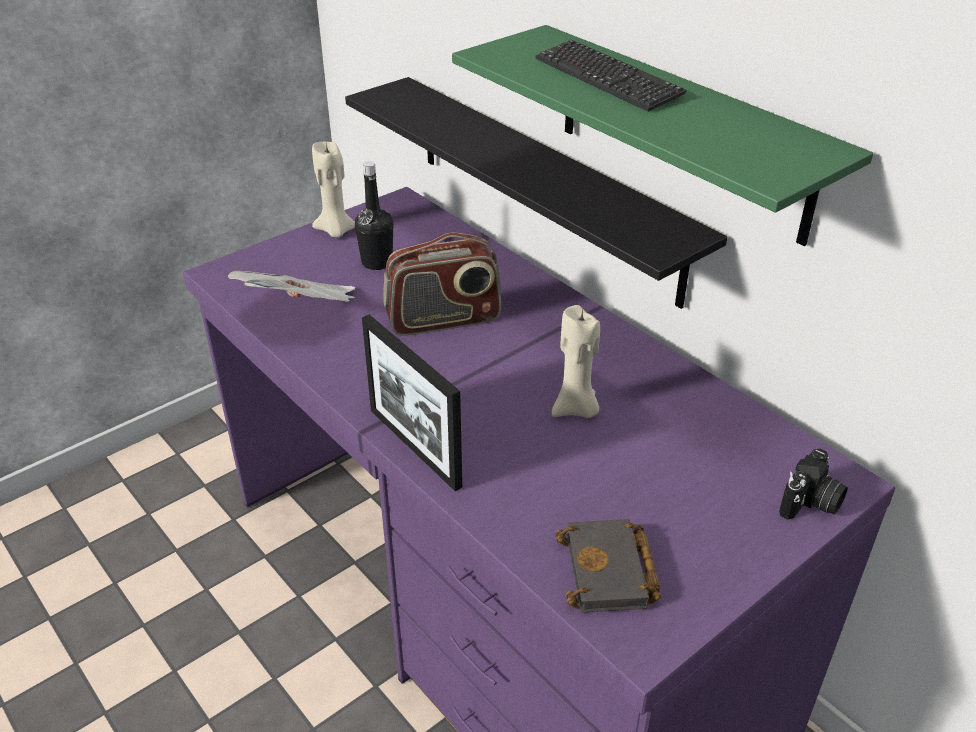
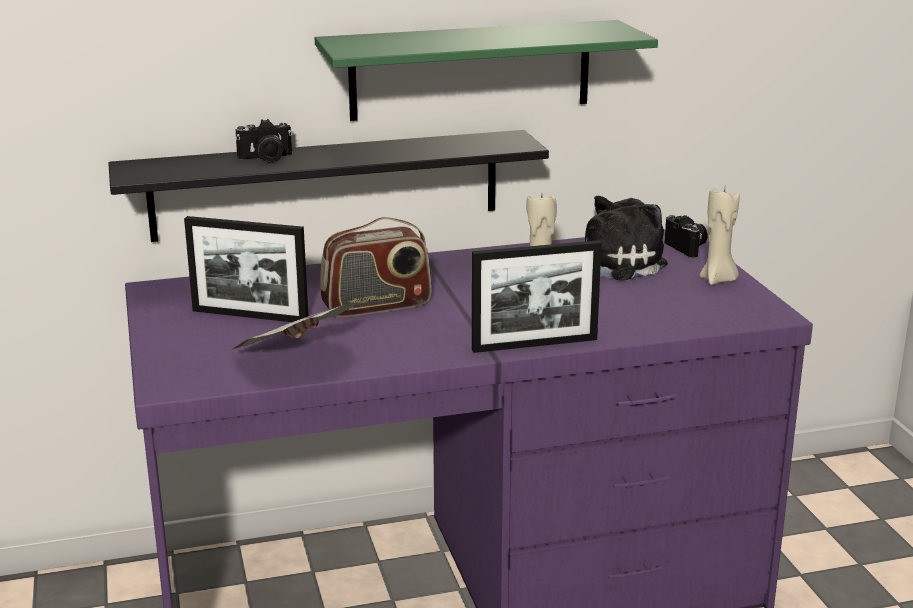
camera: 65 degrees left, 15 degrees down
beige candle [312,142,355,238] -> beige candle moved to [700,188,740,285]
black bottle [355,161,393,270] -> picture frame [184,216,308,322]
radio [383,233,501,336] -> radio turned 60 degrees clockwise [320,217,432,318]
keyboard [535,40,687,112] -> none
black book [556,519,661,613] -> none
none -> camera [235,119,292,162]
none -> plush toy [584,196,668,280]

